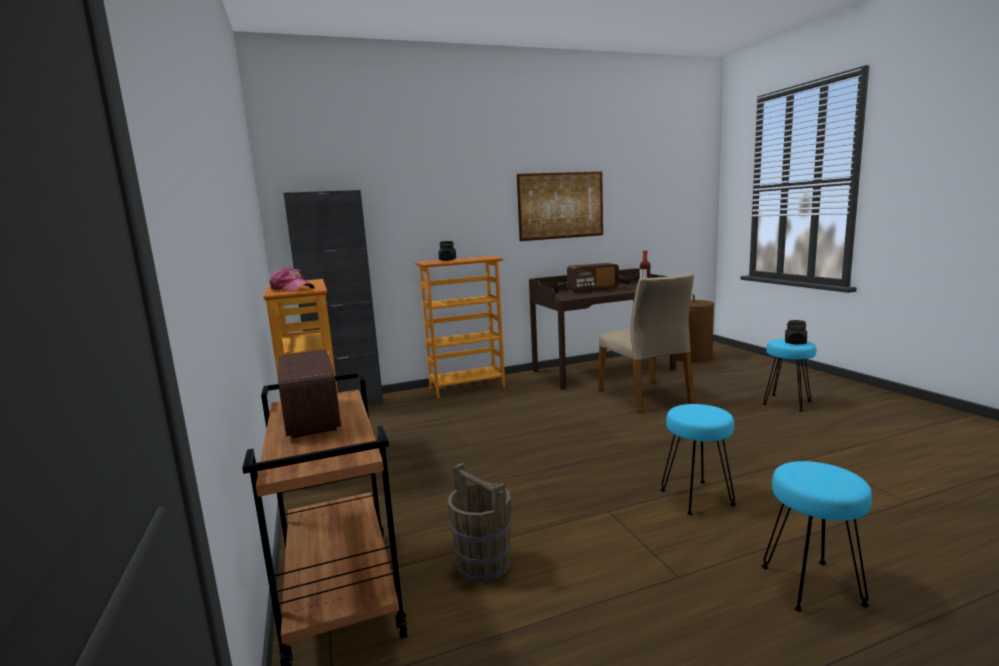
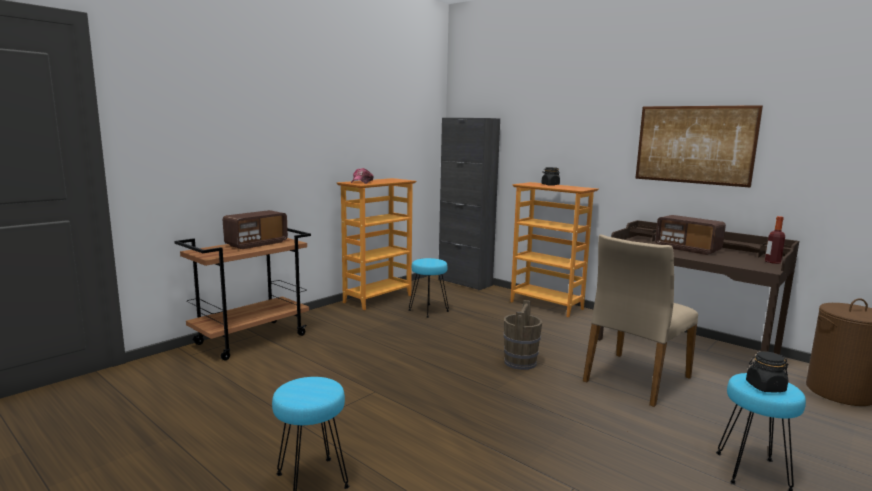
camera: 60 degrees right, 0 degrees up
brown bucket [448,463,511,582] -> brown bucket moved to [504,300,542,370]
turquoise stool [660,404,736,515] -> turquoise stool moved to [409,258,449,318]

